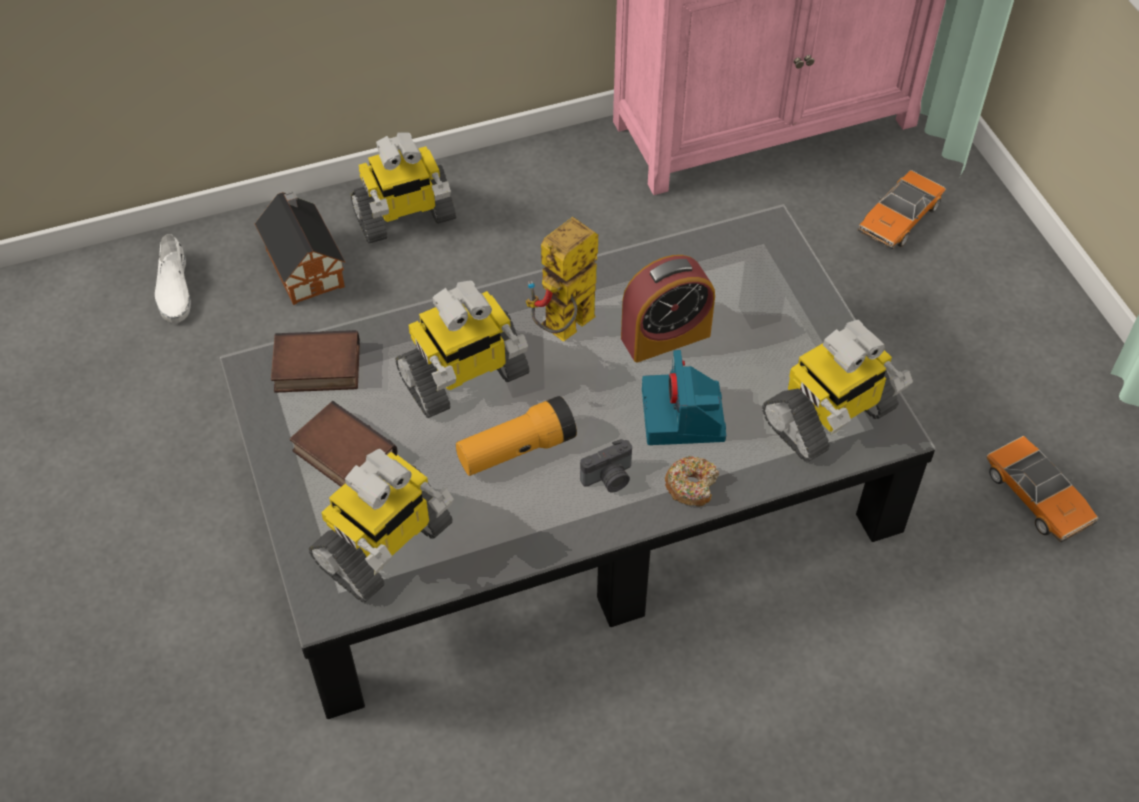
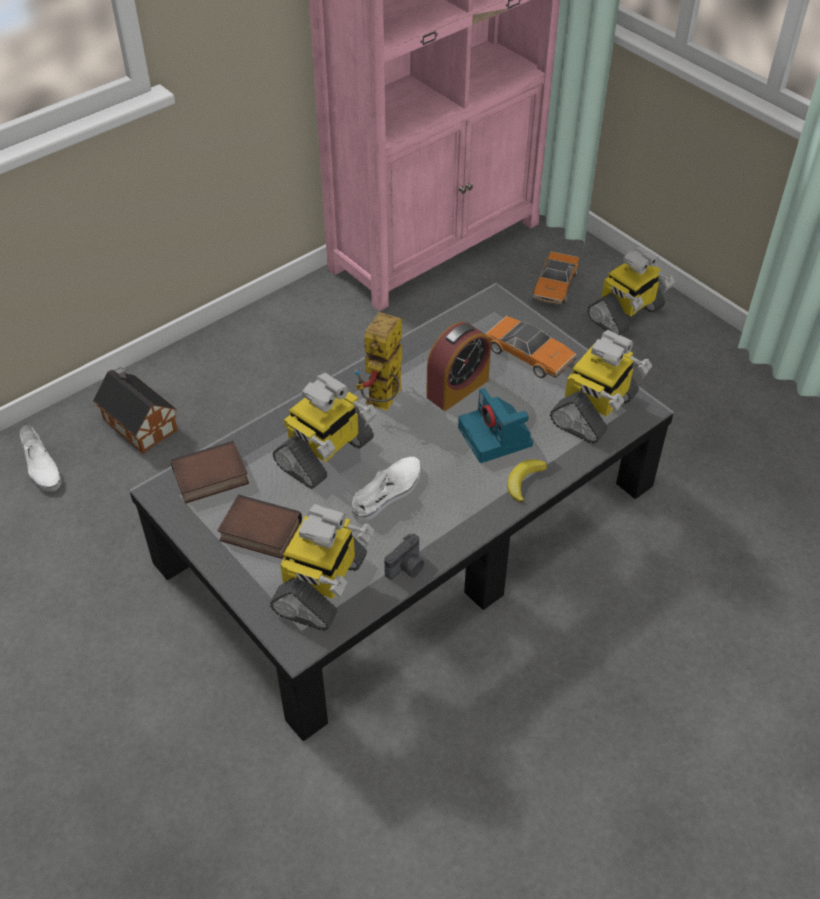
camera: 20 degrees left, 5 degrees down
toy robot [350,133,456,244] -> toy robot moved to [587,246,675,335]
flashlight [456,396,577,476] -> white shoe [352,457,421,521]
camera [580,439,632,493] -> camera moved to [384,534,424,579]
donut [665,456,719,507] -> banana [507,459,547,503]
toy car [987,436,1098,542] -> toy car moved to [485,316,577,378]

